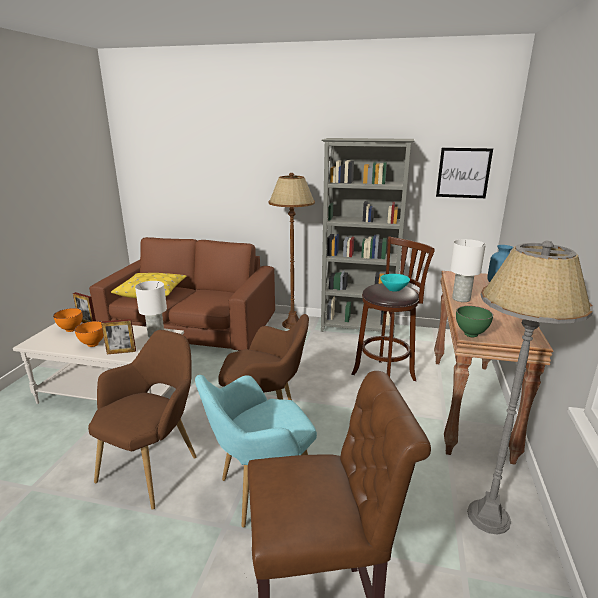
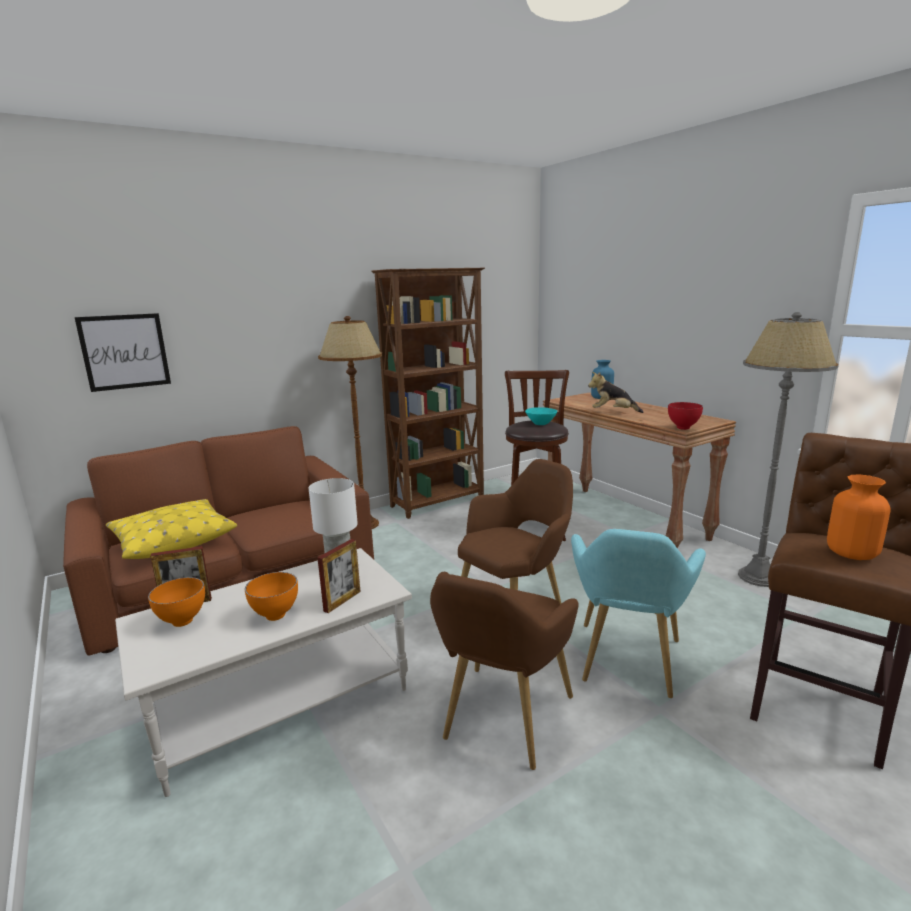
camera: 45 degrees left, 5 degrees down
brown armchair [88,330,197,510] -> brown armchair turned 135 degrees counterclockwise [430,572,579,770]
grey bookcase [321,138,414,337] -> brown bookcase [371,268,485,519]
picture [436,148,493,198] -> picture moved to [75,313,171,392]
white table lamp [450,239,486,302] -> plush toy [588,372,644,413]
green bowl [456,306,493,337] -> red bowl [668,402,703,430]
none -> orange vase [827,475,891,560]

